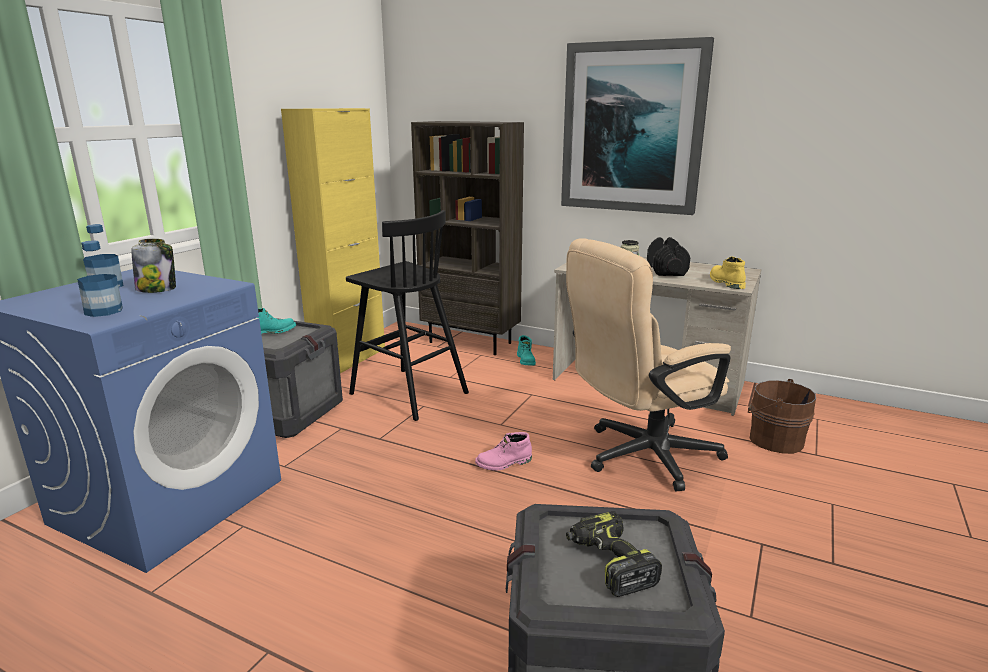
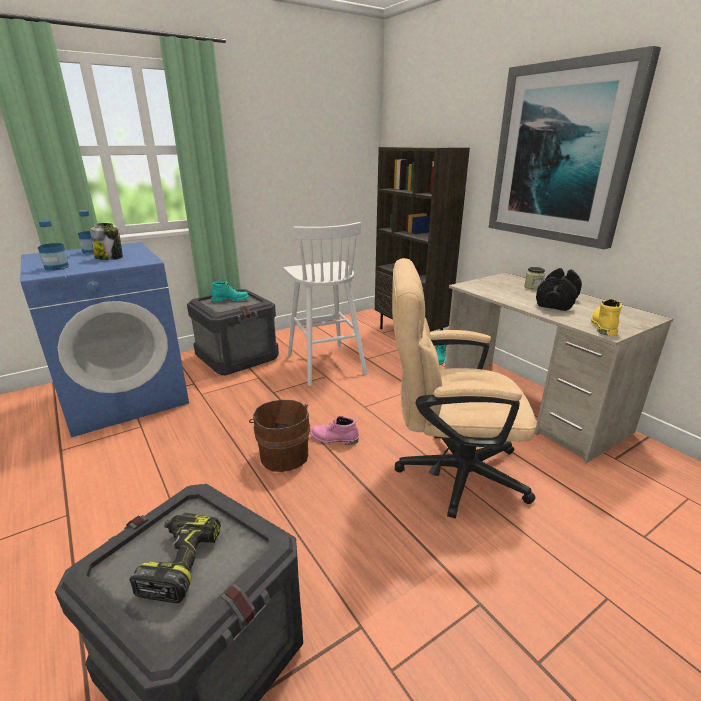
camera: 30 degrees right, 5 degrees up
yellow cabinet [281,108,385,373] -> none
black stool [346,210,469,421] -> white stool [283,222,367,386]
brown bucket [748,379,816,454] -> brown bucket moved to [249,400,310,472]

